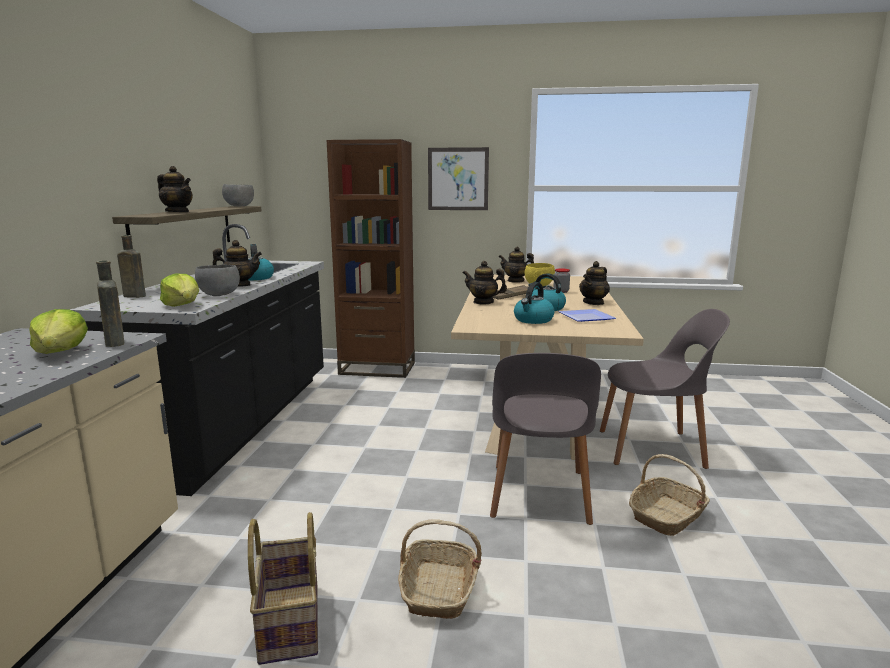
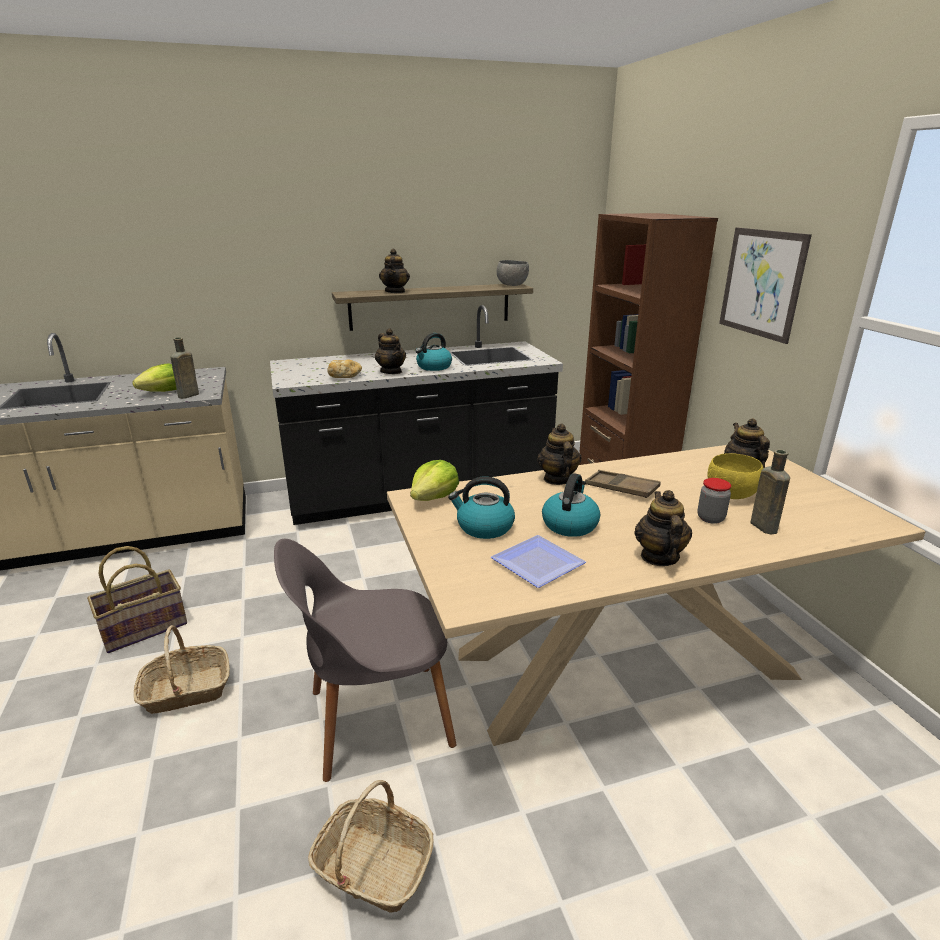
camera: 65 degrees right, 10 degrees up
brown bottle [117,235,146,298] -> brown bottle moved to [751,450,790,534]
lettuce [160,274,199,307] -> lettuce moved to [410,460,459,501]
grey bowl [195,265,240,296] -> bread [327,360,362,378]
teapot [579,261,610,305] -> teapot turned 75 degrees clockwise [634,490,692,566]
grey chair [600,309,730,469] -> none

